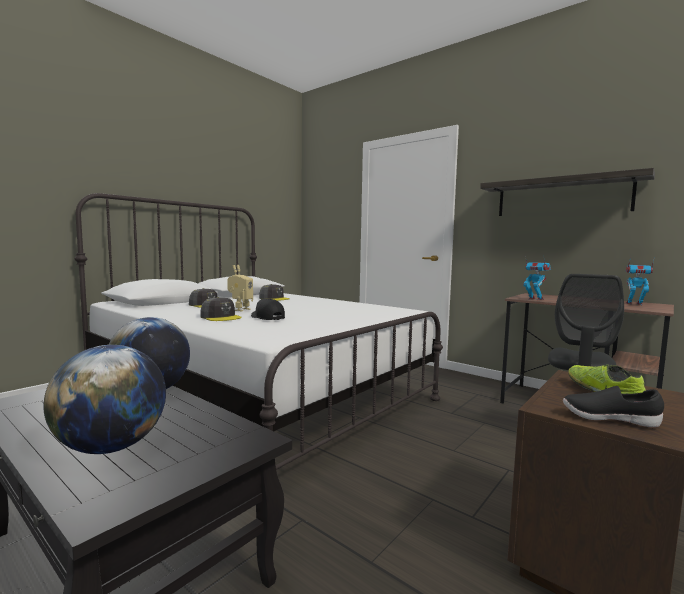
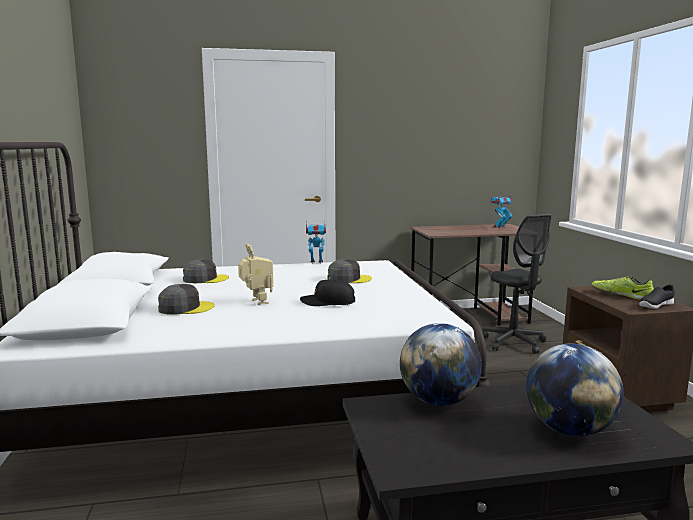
camera: 50 degrees left, 5 degrees up
grey cap [200,297,242,321] -> grey cap moved to [328,259,372,283]
shelf [480,168,655,216] -> none
toy robot [523,255,551,300] -> toy robot moved to [306,220,326,264]

